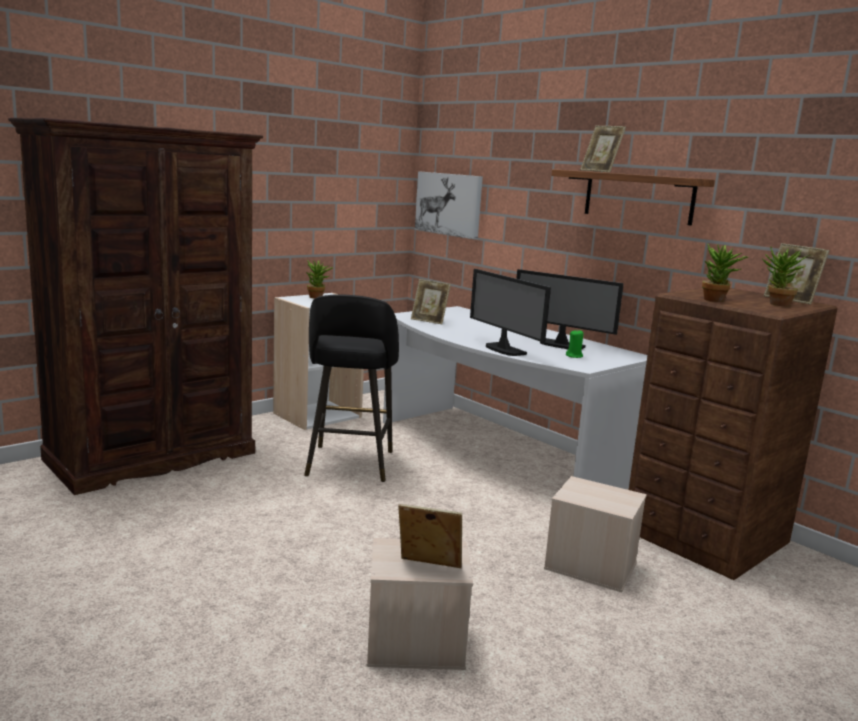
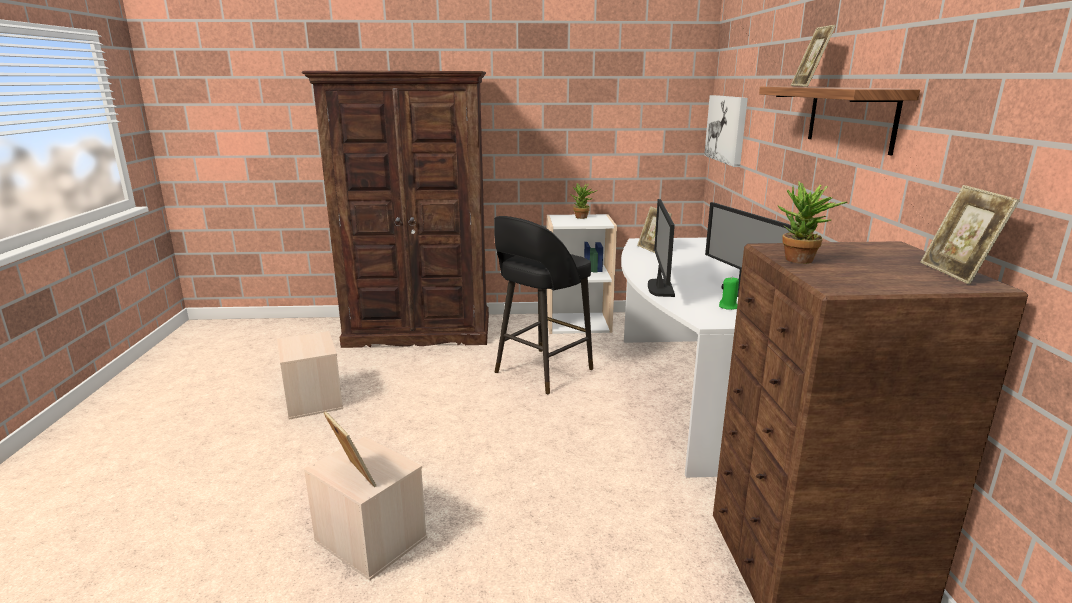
camera: 40 degrees right, 5 degrees up
beige storage box [544,476,647,593] -> beige storage box moved to [277,331,343,419]
potted plant [762,246,809,307] -> none

